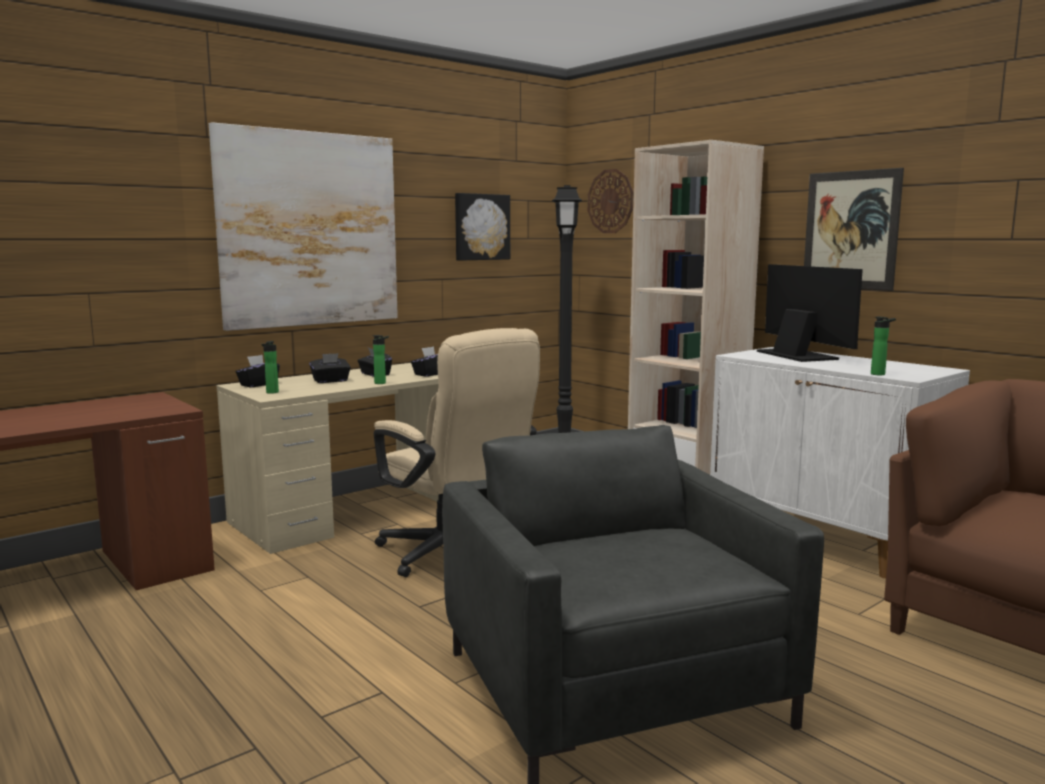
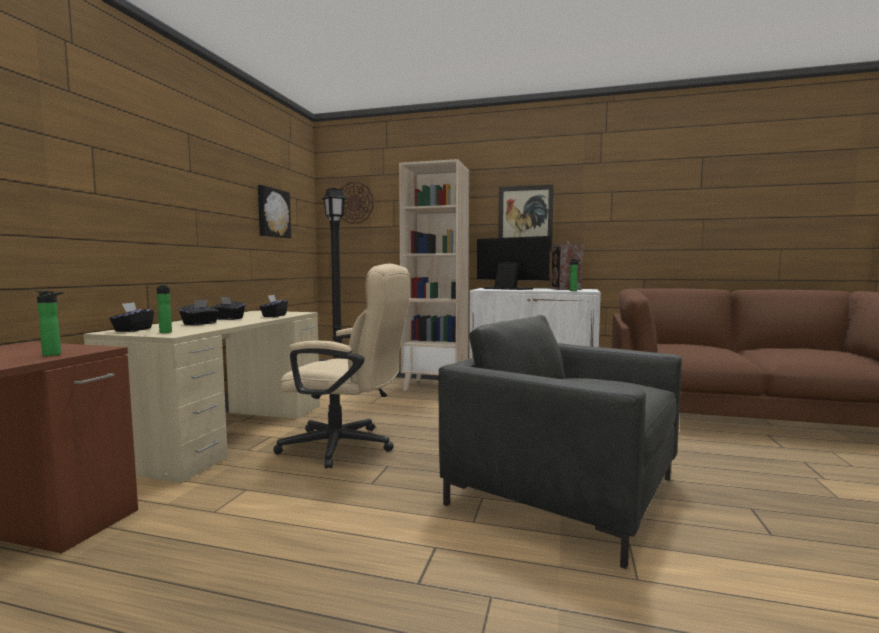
camera: 35 degrees left, 5 degrees down
picture [209,122,398,331] -> none
bottle [372,335,389,384] -> bottle moved to [36,291,64,356]
none -> speaker [551,242,583,290]

